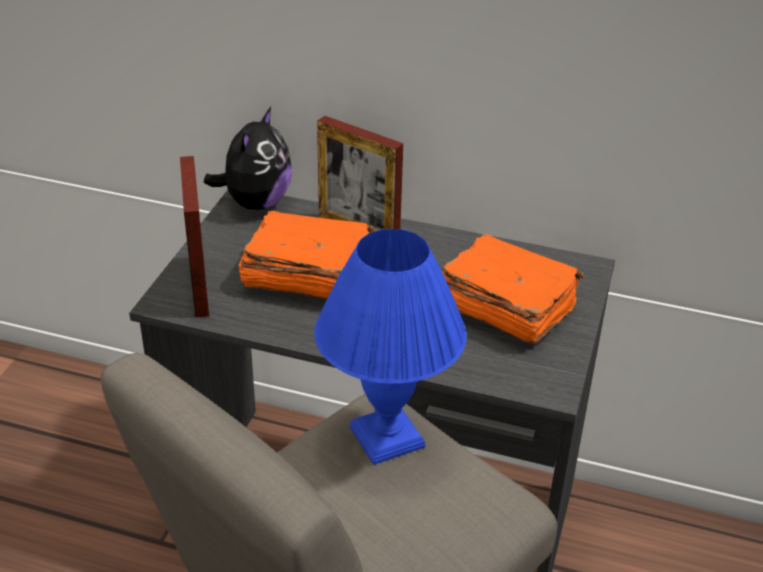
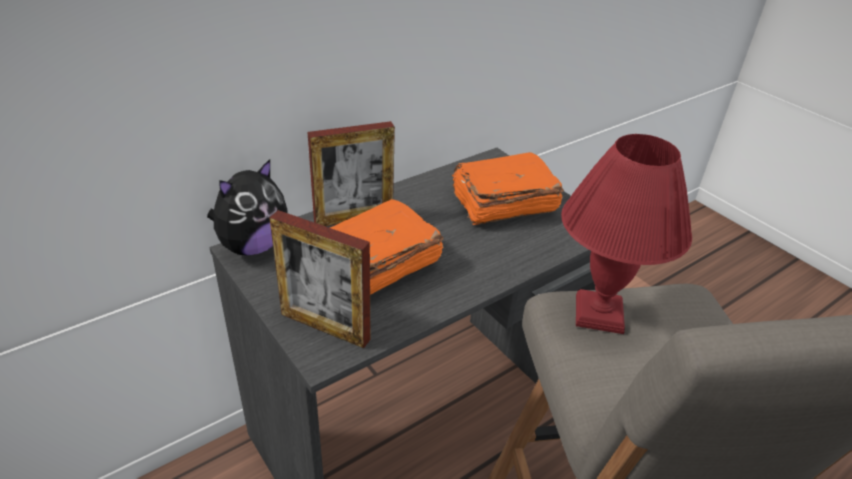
camera: 55 degrees left, 0 degrees up
plush toy [204,107,292,210] -> plush toy turned 75 degrees clockwise [207,159,288,255]
blue table lamp [314,229,467,465] -> red table lamp [561,134,692,334]

